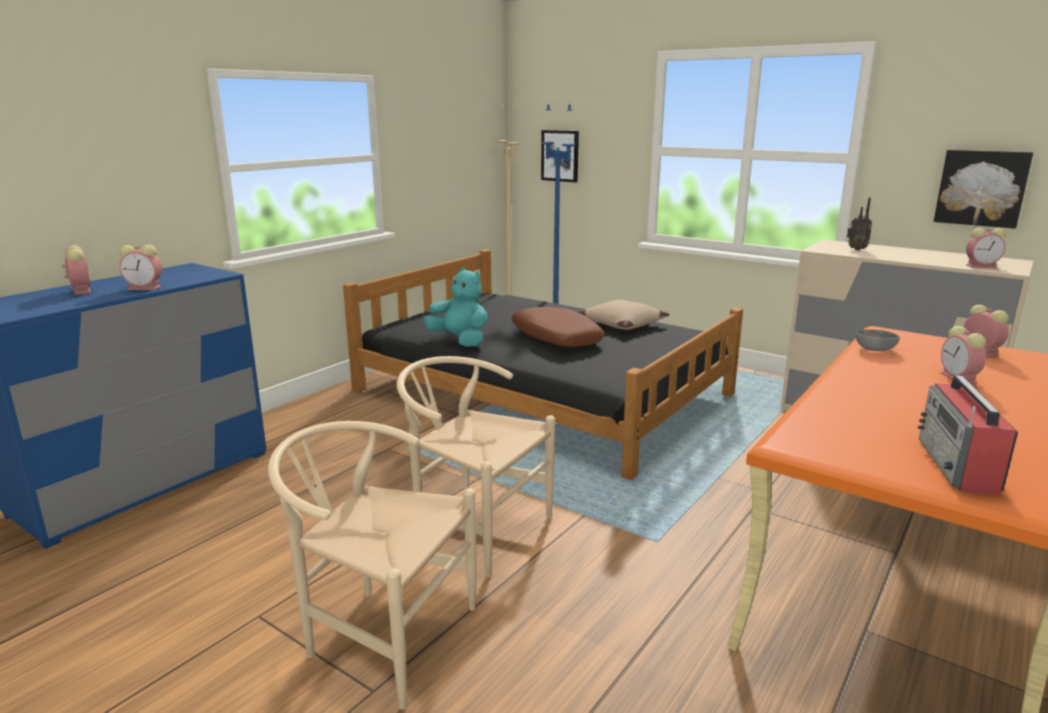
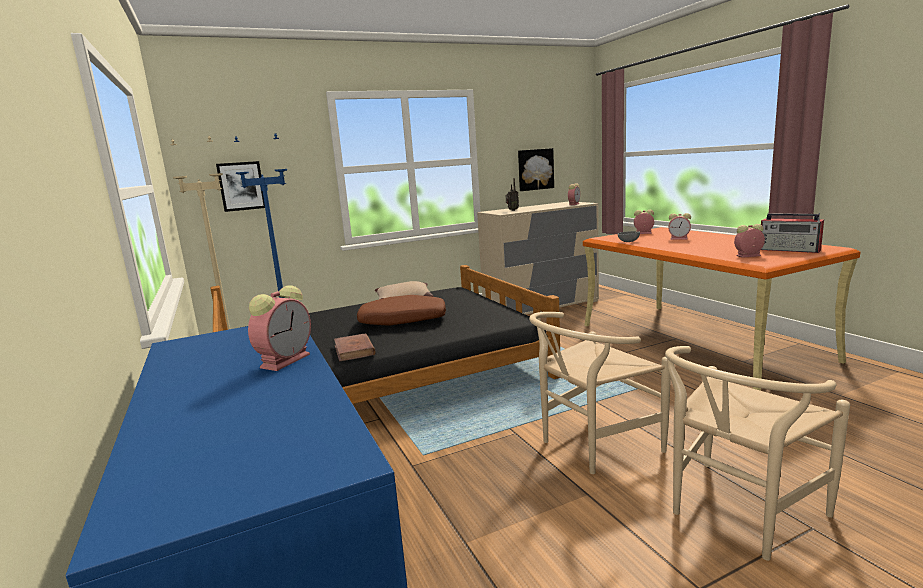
camera: 60 degrees left, 5 degrees down
alarm clock [62,245,91,295] -> alarm clock moved to [734,224,765,258]
turquoise plush toy [423,267,488,347] -> brown book [334,333,376,361]

